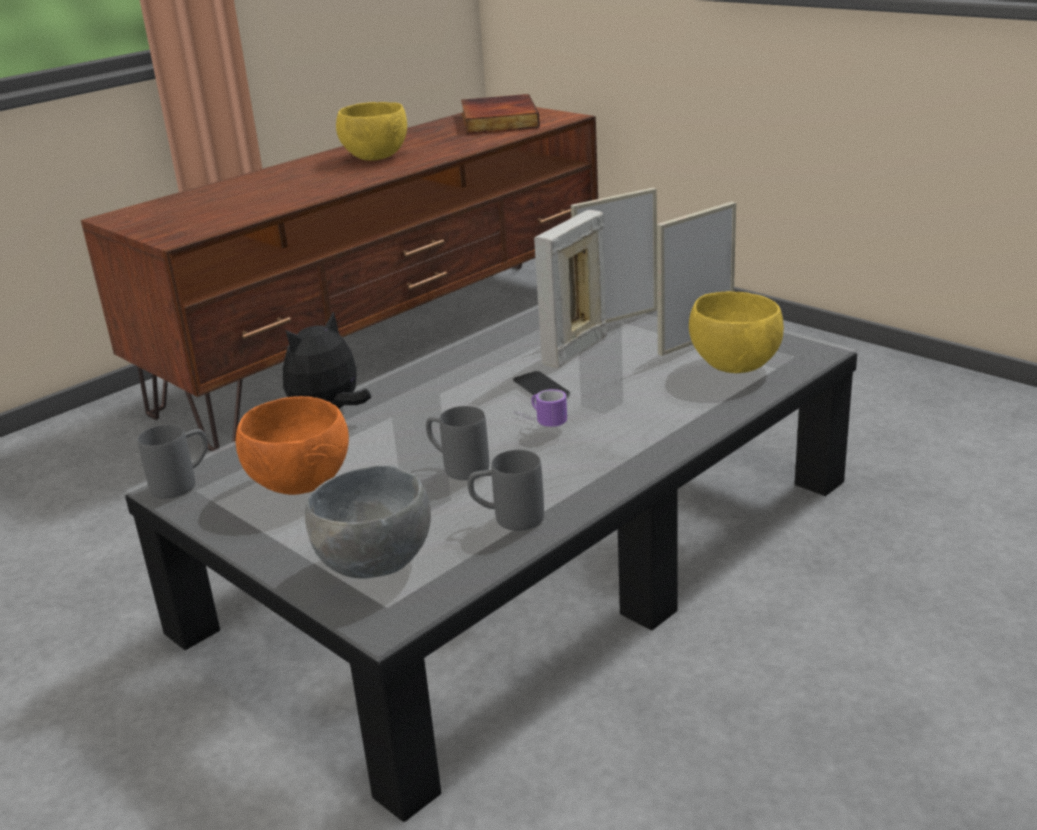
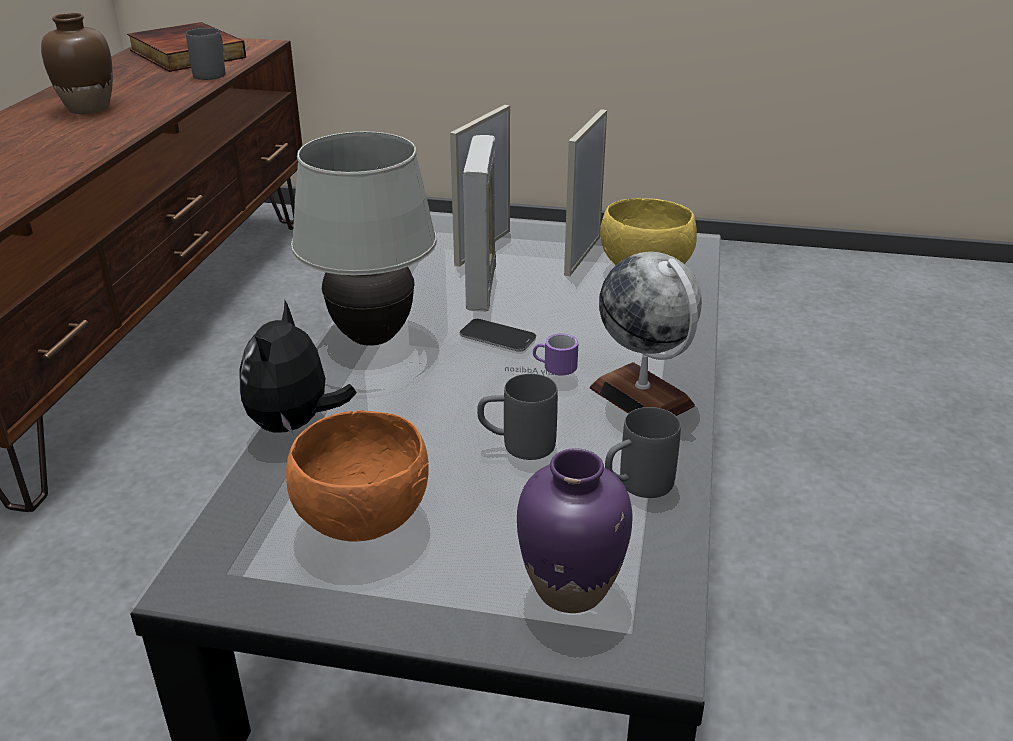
camera: 35 degrees left, 5 degrees up
grey mug [137,424,208,499] -> grey mug moved to [186,28,225,80]
grey bowl [305,466,431,578] -> purple vase [517,448,633,613]
yellow bowl [336,102,407,161] -> brown vase [41,13,113,114]
none -> white table lamp [291,131,437,346]
none -> globe [590,252,702,416]

